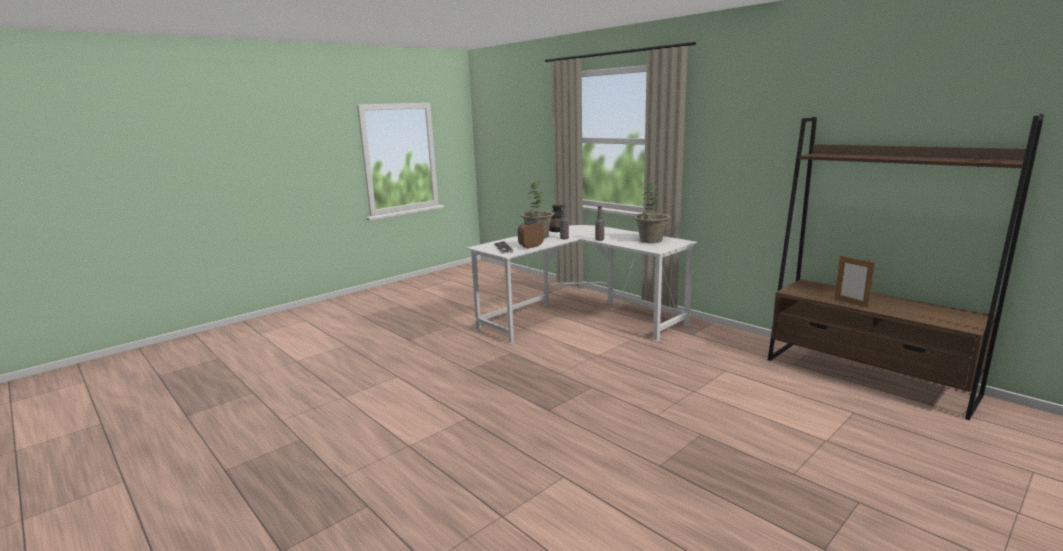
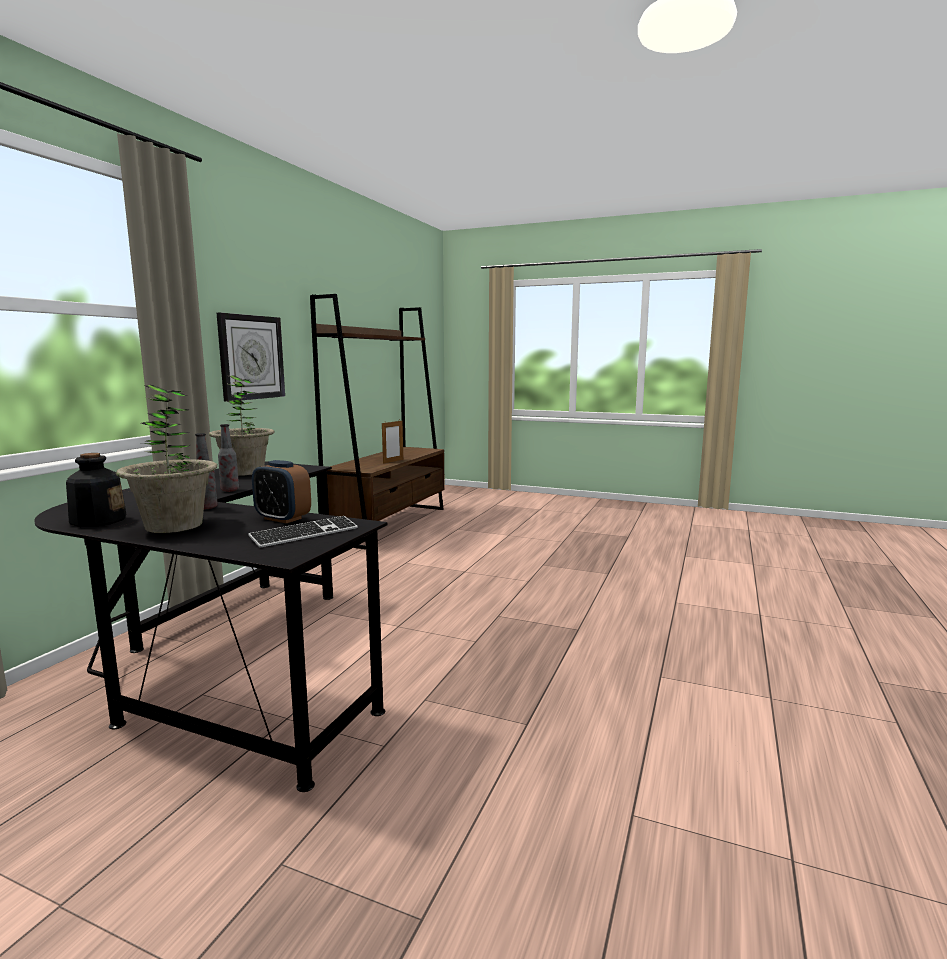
camera: 115 degrees left, 5 degrees down
white desk [466,225,697,344] -> black desk [34,461,387,792]
none -> wall clock [217,313,285,402]

